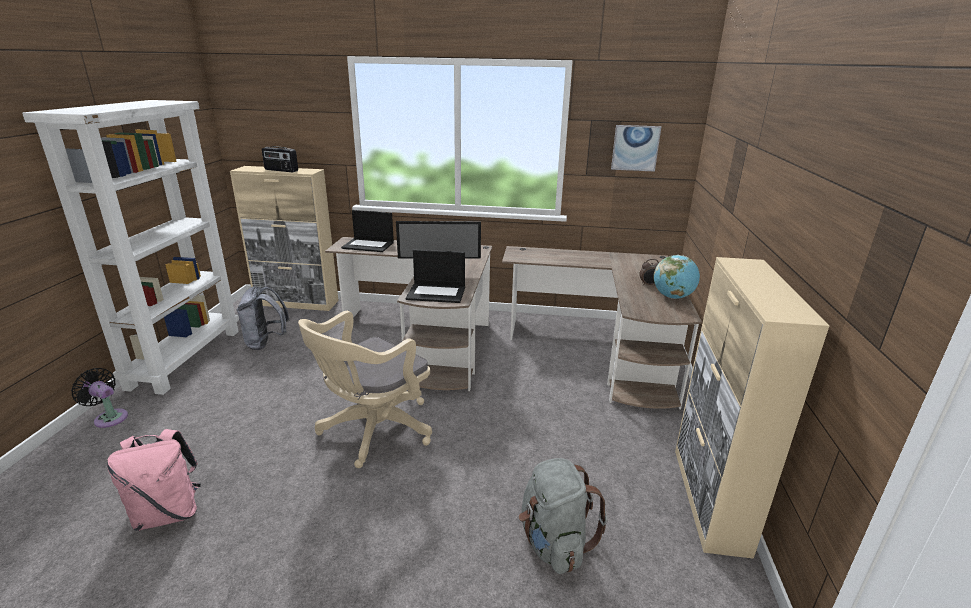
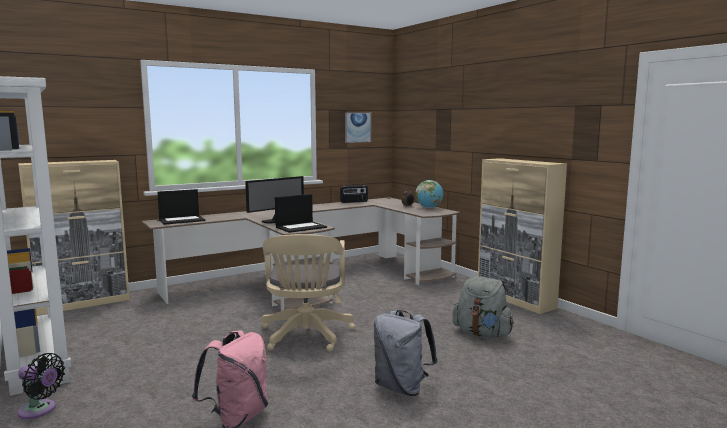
camera: 40 degrees left, 15 degrees down
black fan [71,368,128,428] -> black fan turned 150 degrees counterclockwise [18,353,65,419]
grey backpack [237,286,290,350] -> grey backpack moved to [374,310,438,396]
radio [262,146,298,173] -> radio moved to [340,184,368,203]

